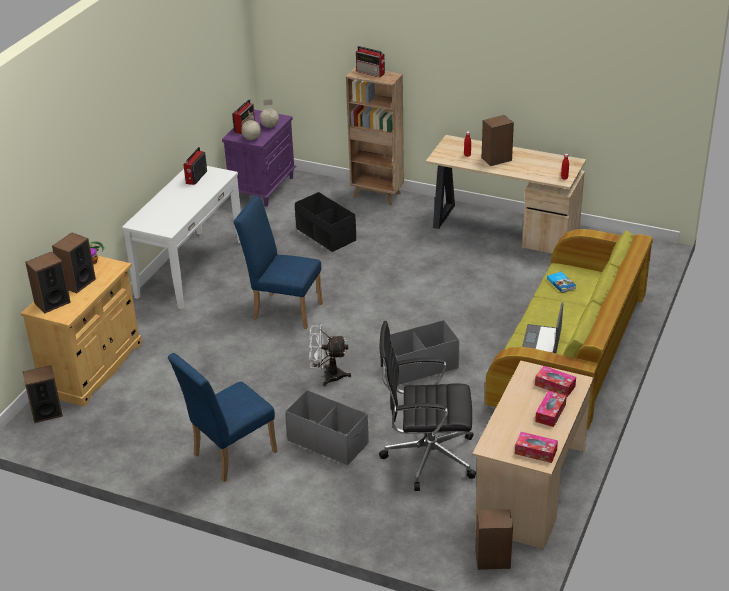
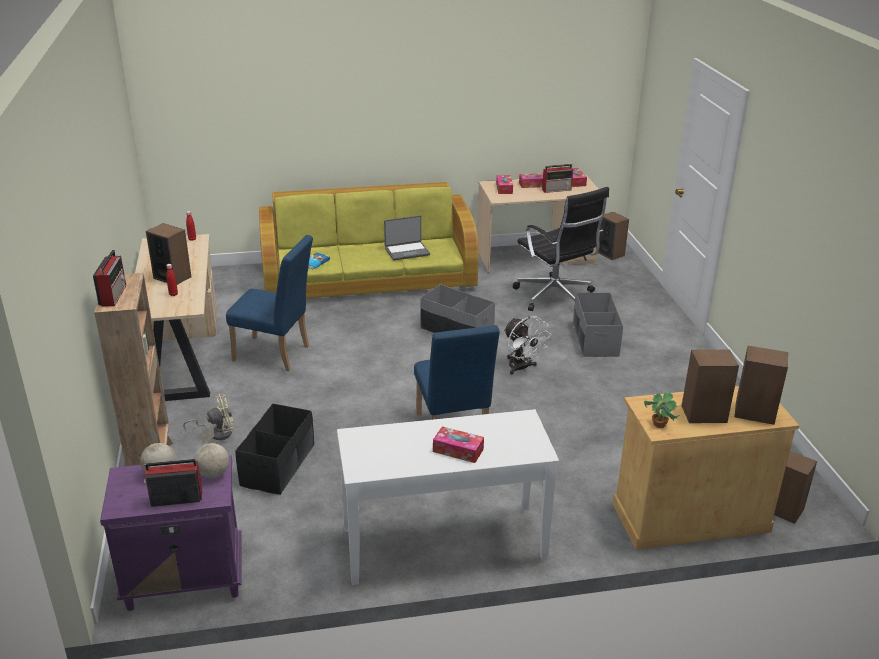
camera: 125 degrees left, 5 degrees down
blue chair [168,353,278,482] -> blue chair moved to [226,235,313,371]
radio [183,147,207,185] -> radio moved to [542,164,573,193]
none -> beige fan [183,394,234,440]
none -> tissue box [433,426,484,463]

